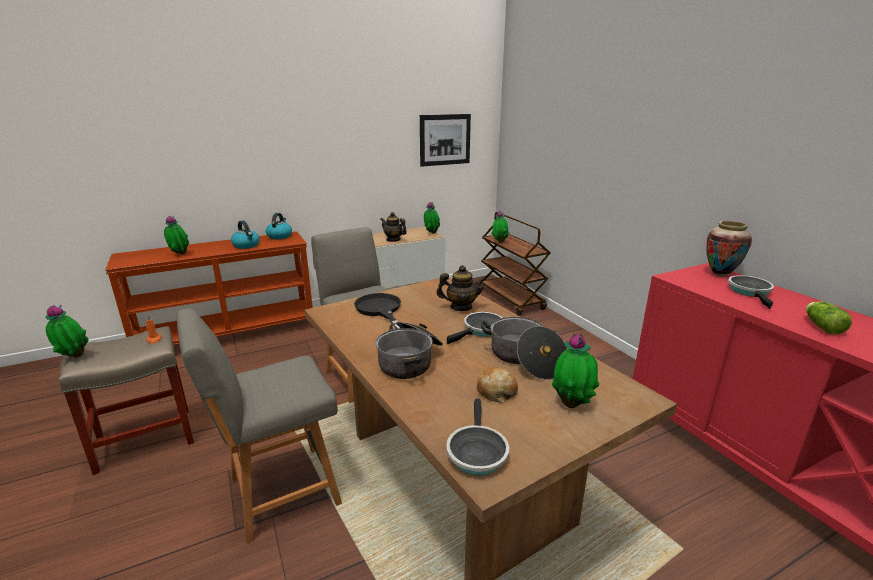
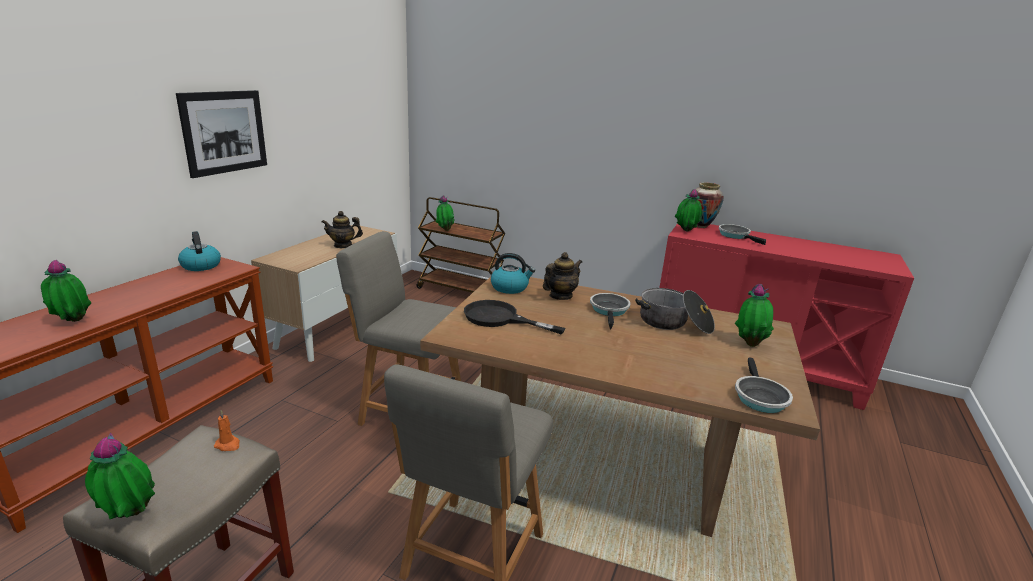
camera: 40 degrees left, 0 degrees up
kettle [231,220,260,249] -> kettle moved to [491,253,535,294]
cooking pot [376,322,443,379] -> none
picture [420,114,471,167] -> picture moved to [176,90,267,178]
potted plant [424,202,440,234] -> potted plant moved to [675,189,702,232]
frying pan [446,399,509,475] -> frying pan turned 45 degrees clockwise [735,357,793,413]
bread [477,367,518,403] -> none
lettuce [806,301,852,334] -> none

